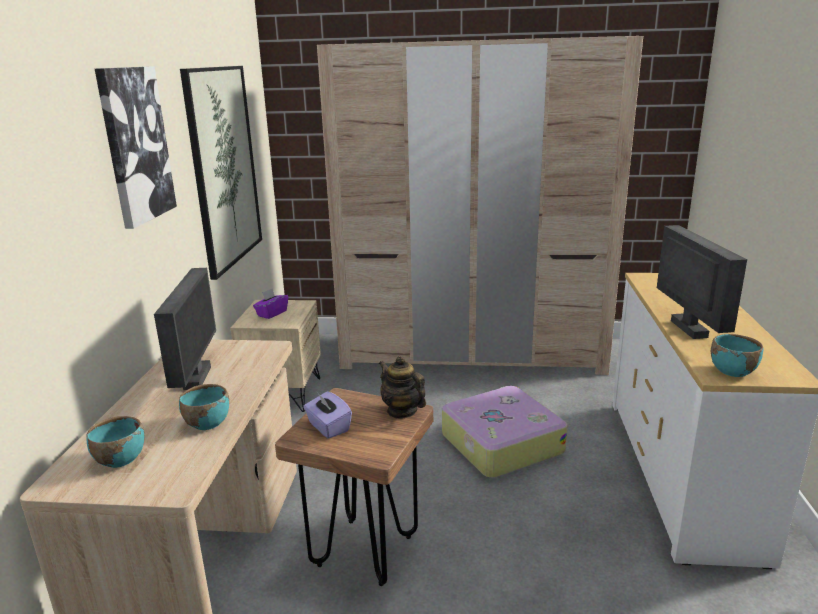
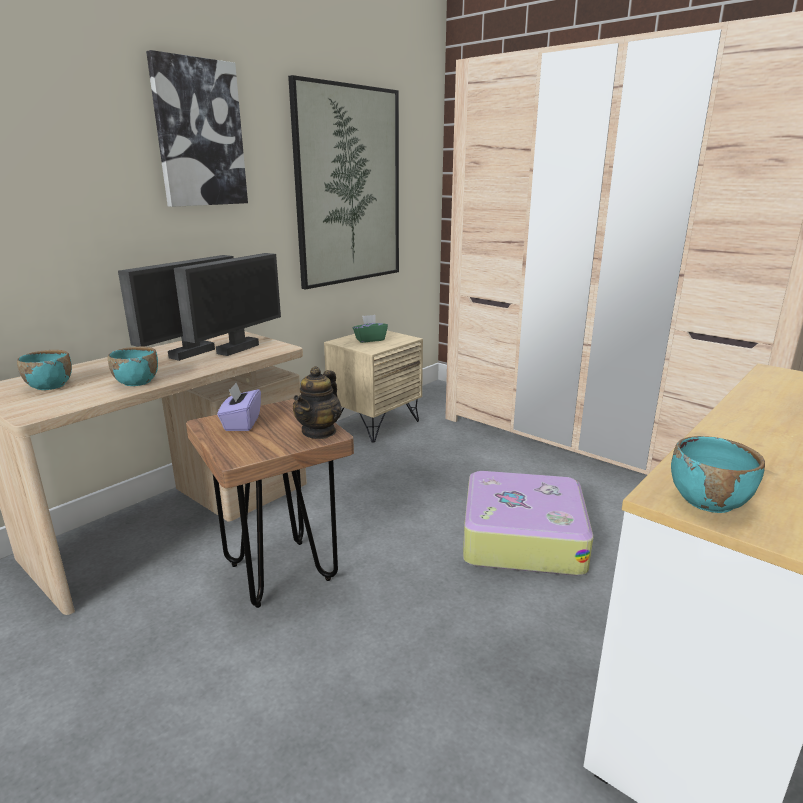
camera: 35 degrees right, 0 degrees up
purple tissue box [253,288,288,319] -> green tissue box [353,315,388,343]
teapot [379,356,426,419] -> teapot turned 150 degrees counterclockwise [293,366,342,439]
monitor [657,225,747,339] -> monitor moved to [174,253,281,356]

